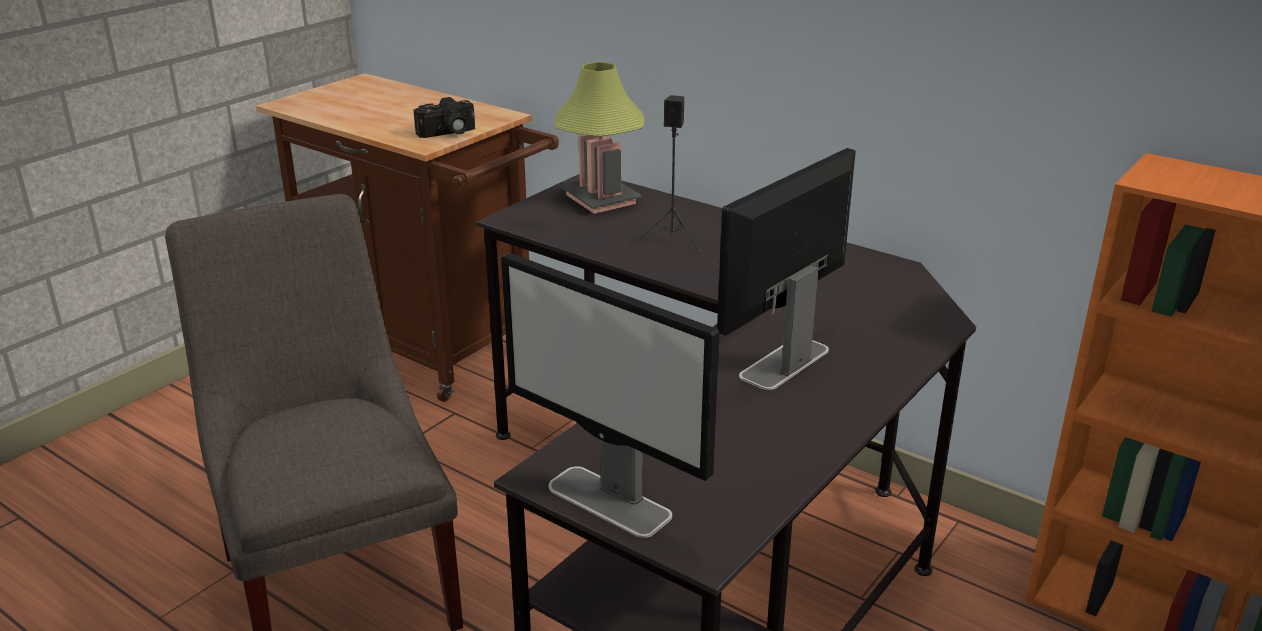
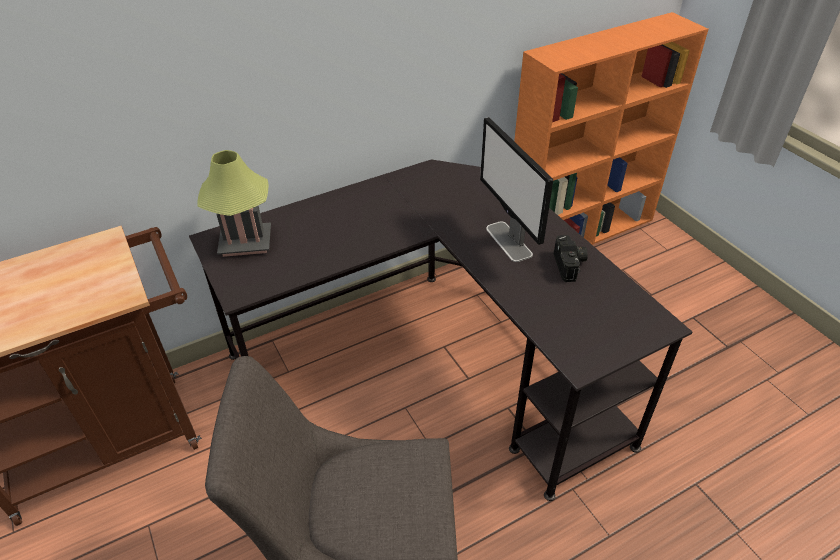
camera: 65 degrees left, 15 degrees up
camera [414,97,475,138] -> camera moved to [554,235,588,282]
monitor [501,253,719,538] -> none
black speaker [633,95,702,253] -> none

